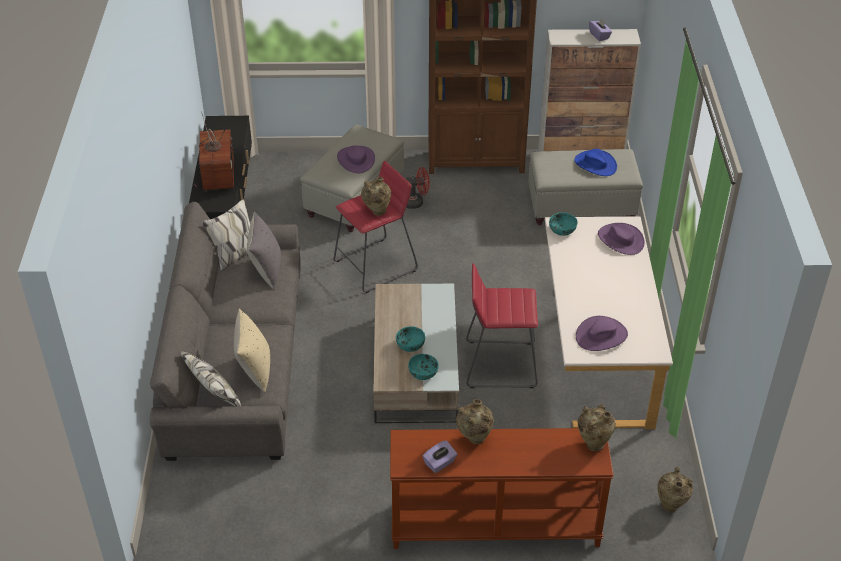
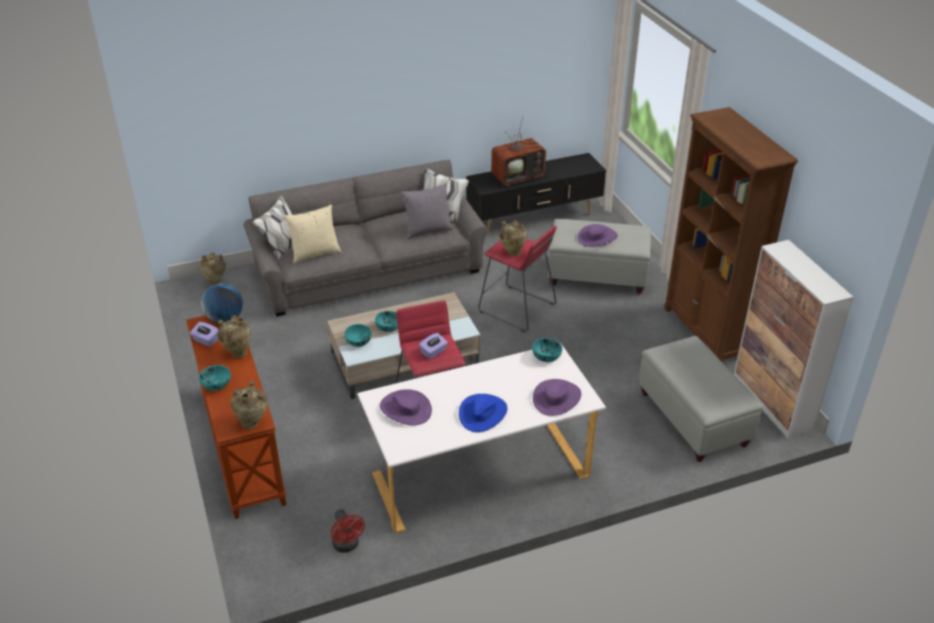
camera: 70 degrees right, 5 degrees down
red fan [405,167,430,209] -> red fan moved to [330,509,365,553]
blue hat [574,149,617,176] -> blue hat moved to [459,394,507,432]
purple tissue box [589,18,612,41] -> purple tissue box moved to [419,333,448,359]
beige vase [658,467,693,512] -> beige vase moved to [199,252,226,285]
none -> turquoise bowl [199,365,231,391]
none -> globe [201,283,243,323]

